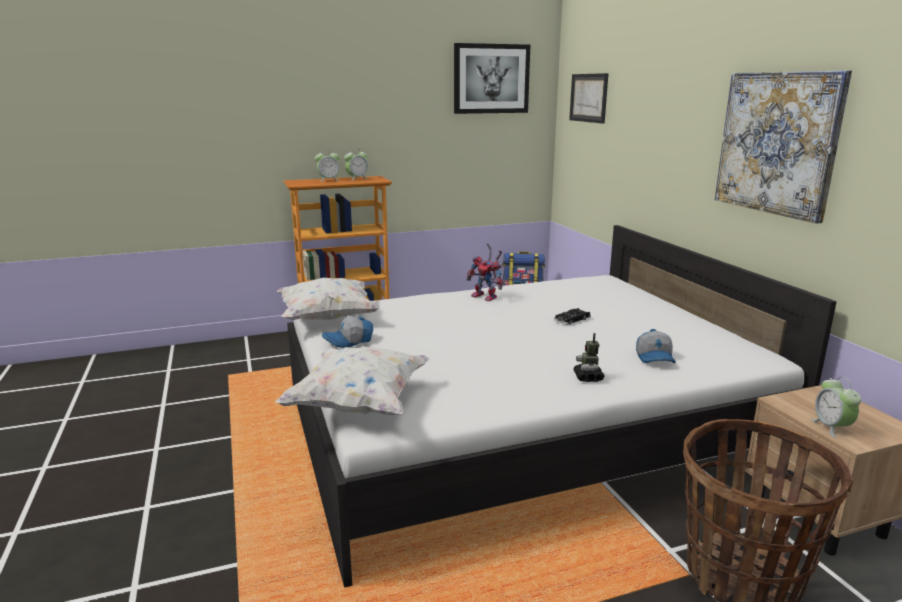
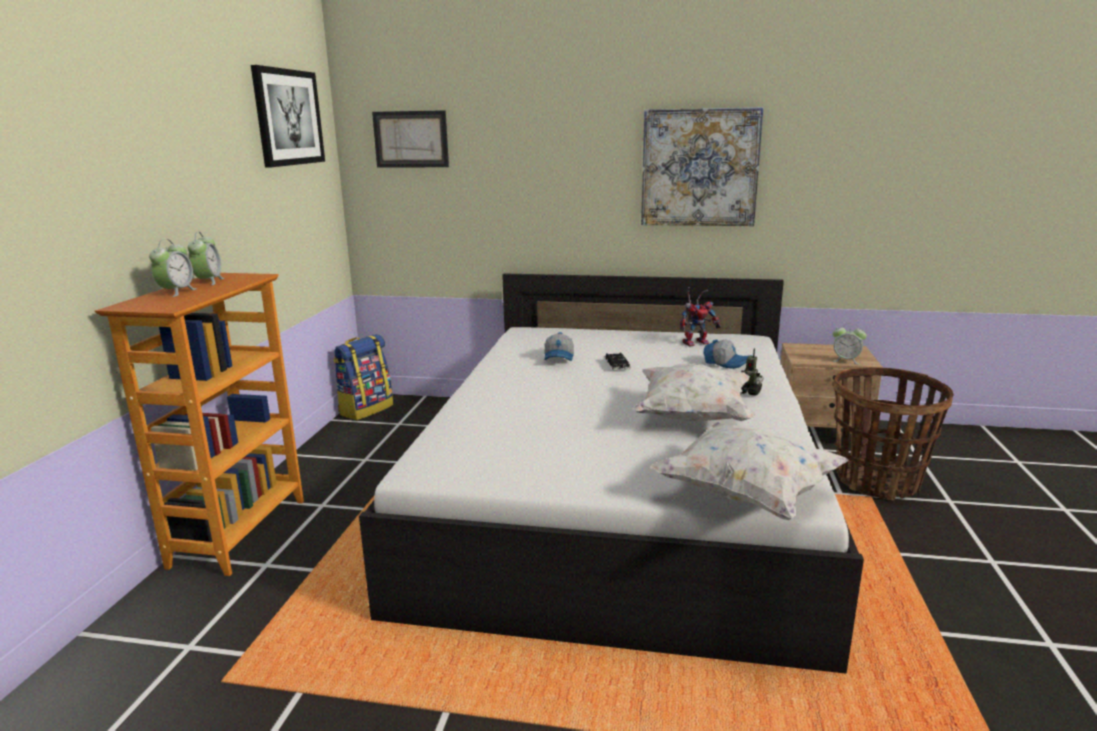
camera: 60 degrees left, 0 degrees up
white pillow [277,278,380,320] -> white pillow moved to [632,364,755,421]
cap [322,316,373,348] -> cap moved to [544,332,574,361]
toy robot [466,243,503,301] -> toy robot moved to [680,287,721,347]

